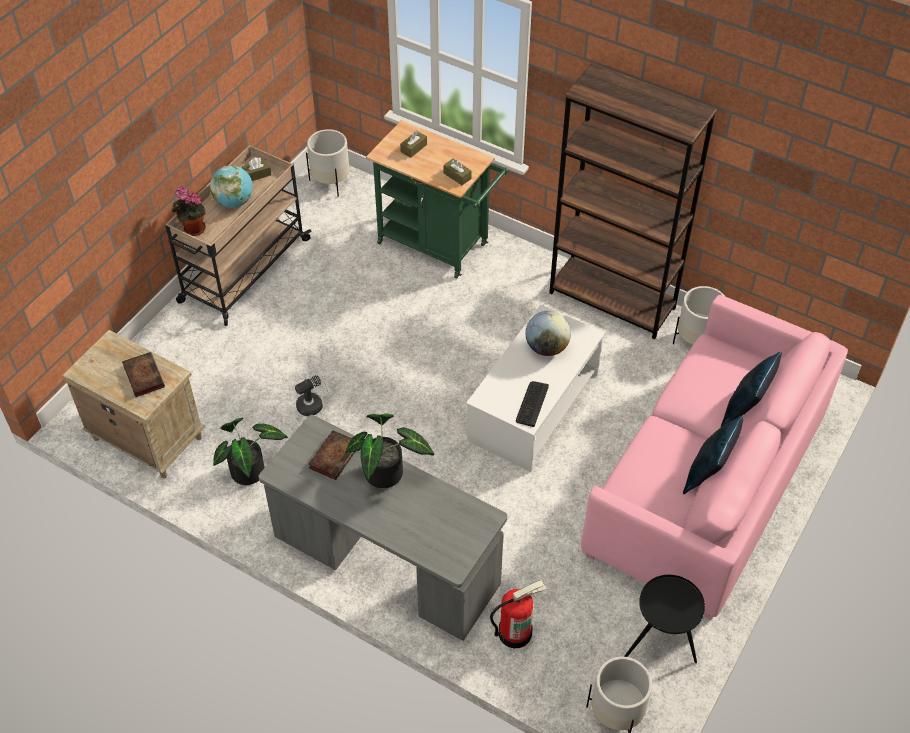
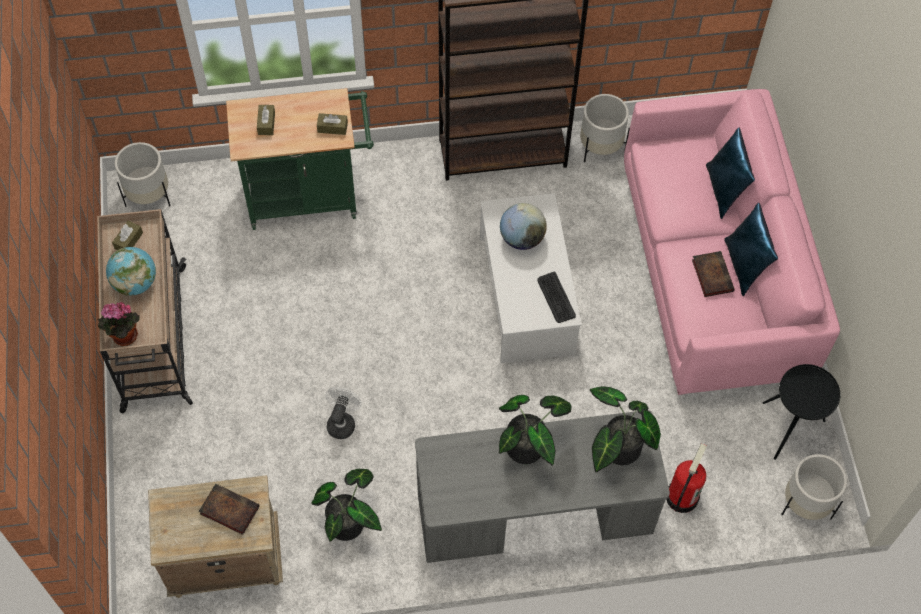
camera: 40 degrees left, 10 degrees up
book [308,430,355,480] -> book moved to [692,251,735,297]
none -> potted plant [590,386,661,472]

